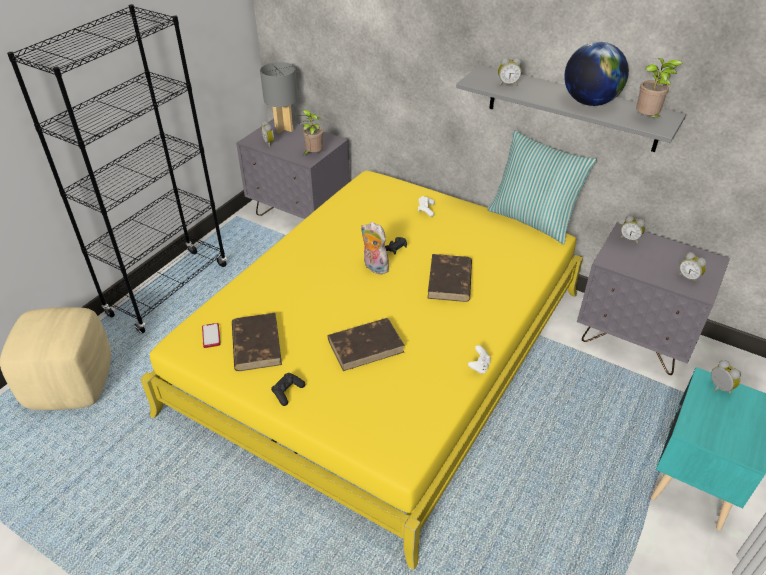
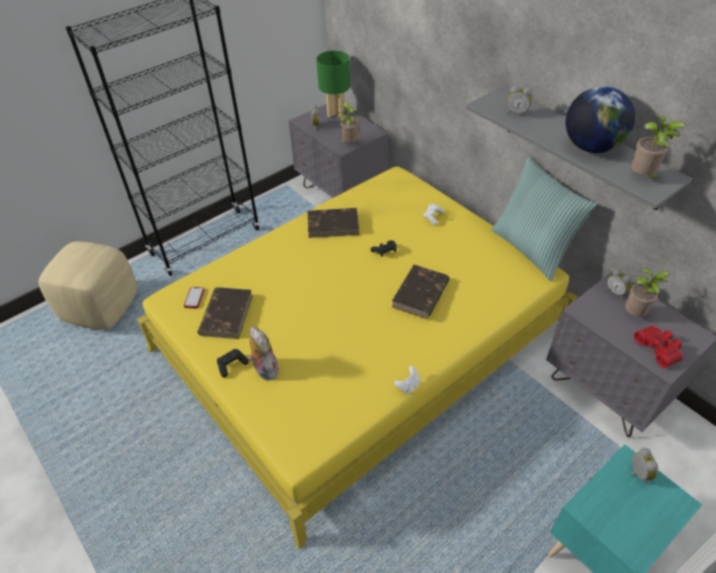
camera: 20 degrees right, 5 degrees up
grey table lamp [260,62,298,133] -> green table lamp [316,51,350,118]
brown book [328,318,405,371] -> brown book moved to [308,208,359,238]
plush toy [361,222,389,274] -> plush toy moved to [248,326,279,380]
alarm clock [678,252,707,284] -> red binoculars [634,326,683,368]
none -> potted plant [625,269,671,317]

